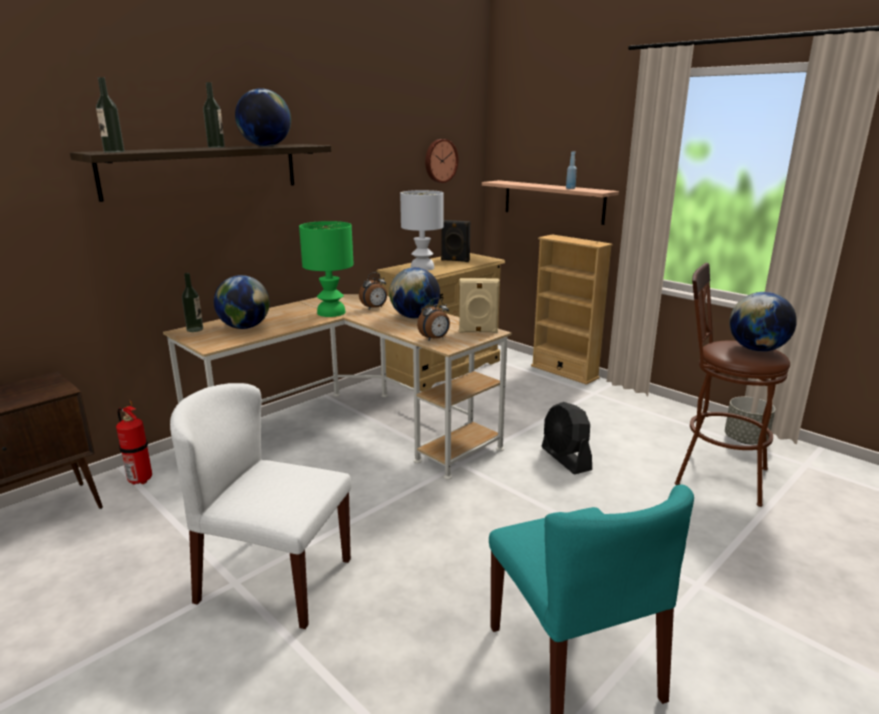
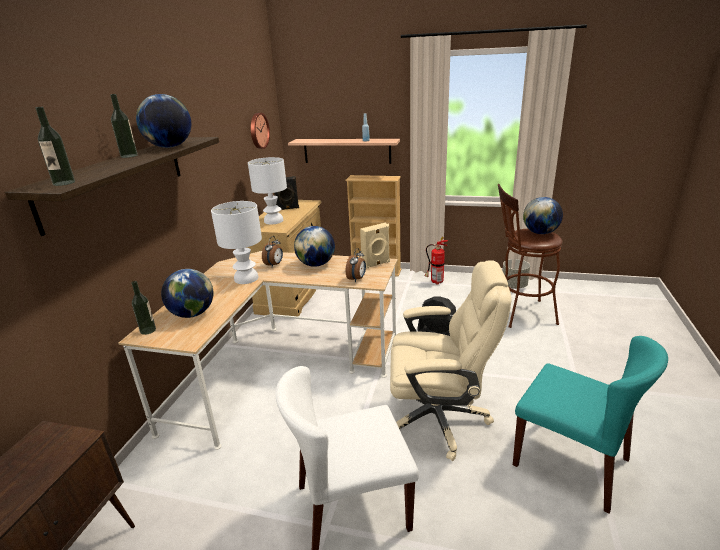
camera: 30 degrees left, 5 degrees up
fire extinguisher [116,399,152,485] -> fire extinguisher moved to [425,237,448,284]
green table lamp [299,221,354,317] -> white table lamp [211,201,262,284]
none -> beige office chair [390,260,512,461]

